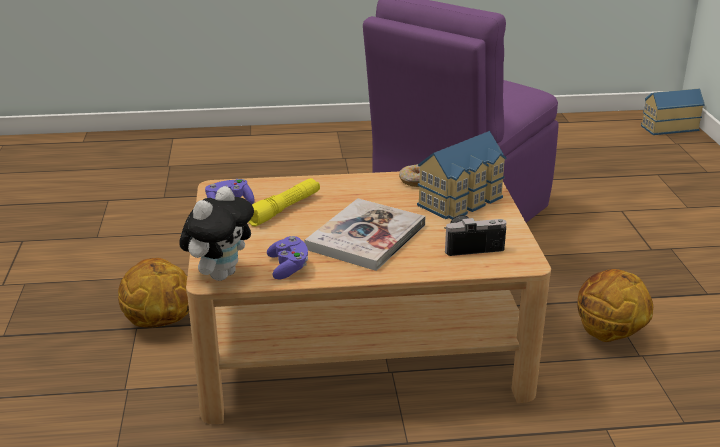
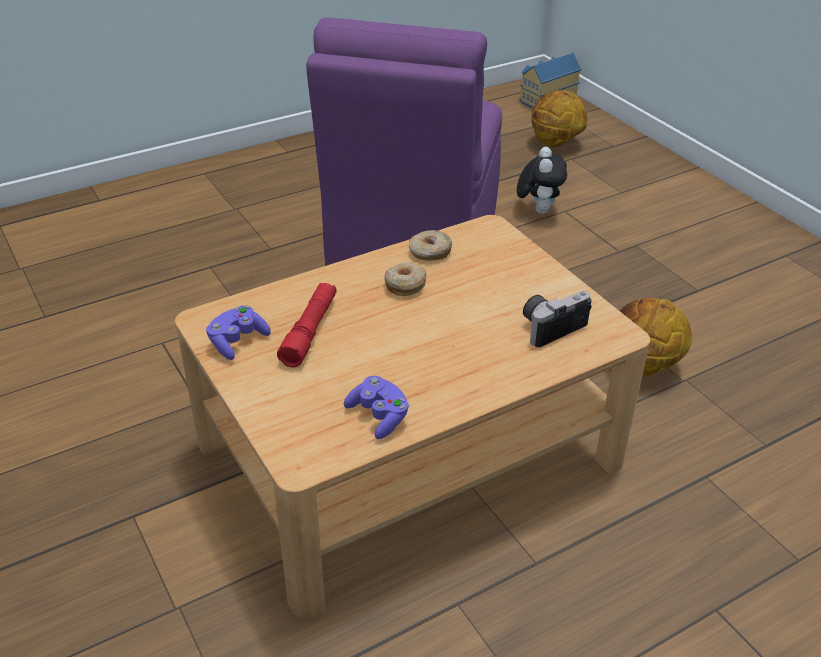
camera: 25 degrees left, 10 degrees up
basketball [118,258,189,328] -> basketball moved to [531,90,588,147]
plush toy [179,186,254,281] -> plush toy moved to [517,147,567,214]
yellow flashlight [249,178,320,226] -> red flashlight [277,283,337,367]
book [305,198,426,271] -> none
toy house [417,131,507,219] -> none
none -> donut [384,263,427,296]

